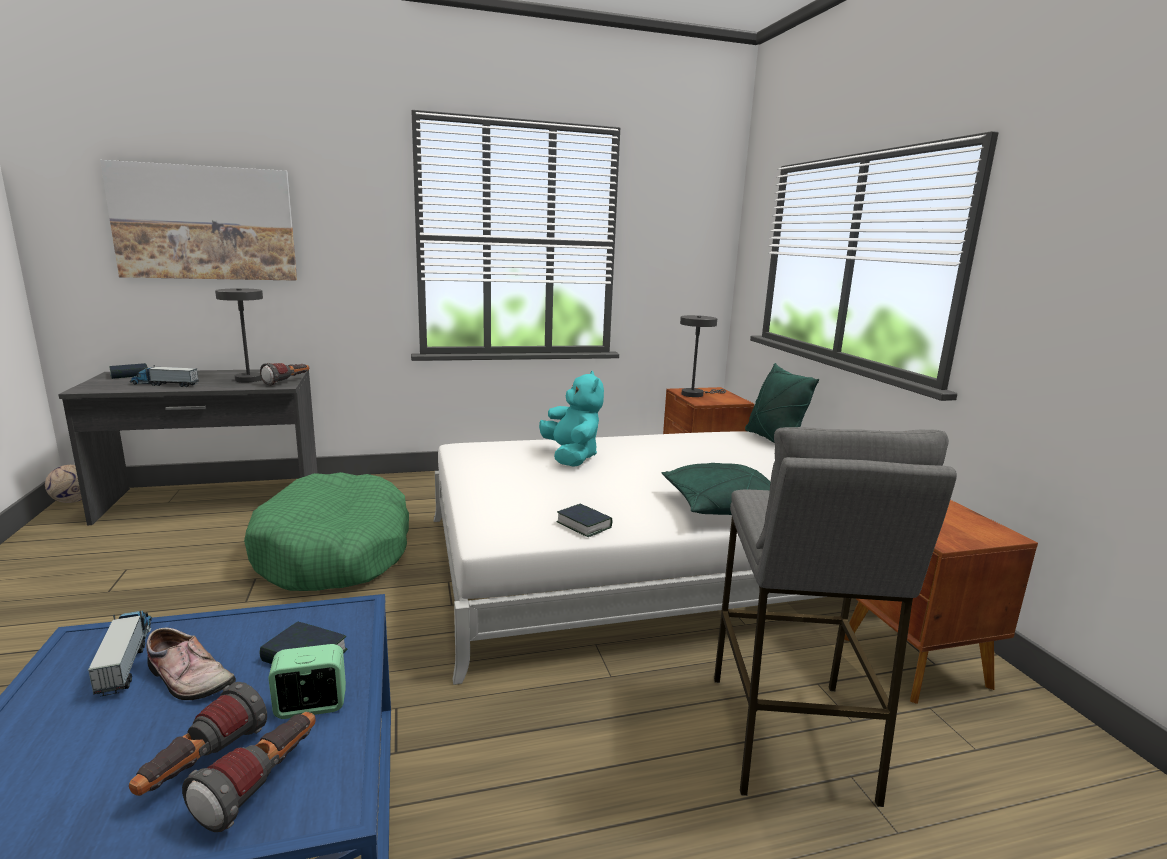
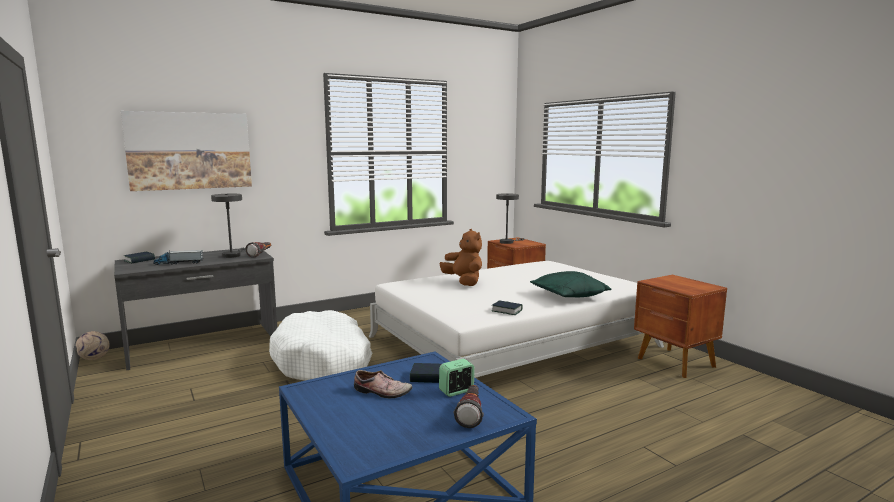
camera: 15 degrees left, 5 degrees down
toy truck [88,611,152,697] -> none
flashlight [129,682,267,796] -> none
green dog bed [244,472,409,591] -> white dog bed [269,310,372,381]
turquoise plush toy [539,371,604,467] -> brown plush toy [440,229,482,286]
grey stool [714,427,957,807] -> none
green pillow [745,363,819,442] -> none

